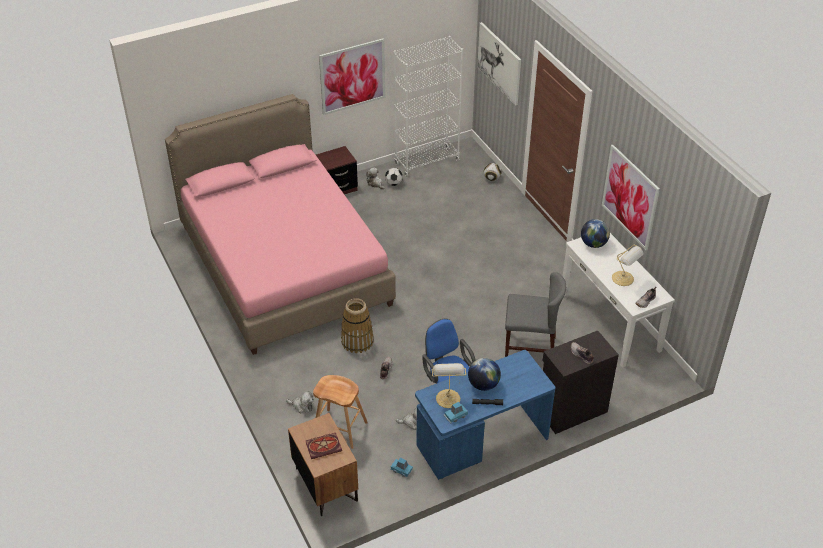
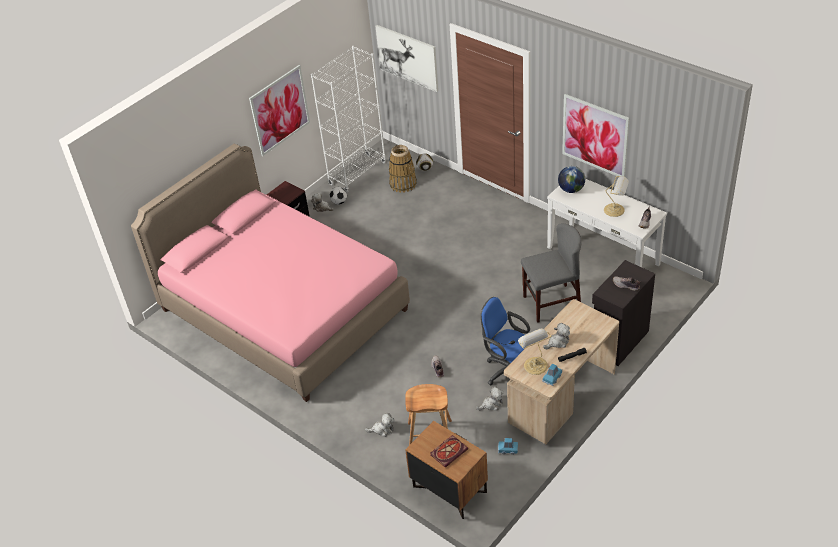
camera: 20 degrees left, 0 degrees up
basket [341,298,374,353] -> basket moved to [389,145,417,193]
blue desk [415,350,555,480] -> beige desk [504,299,619,444]
globe [468,358,501,391] -> plush toy [543,323,570,349]

